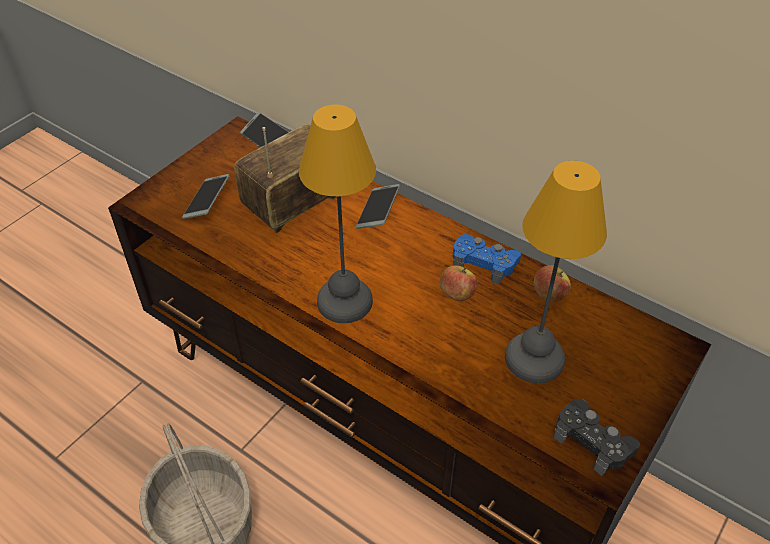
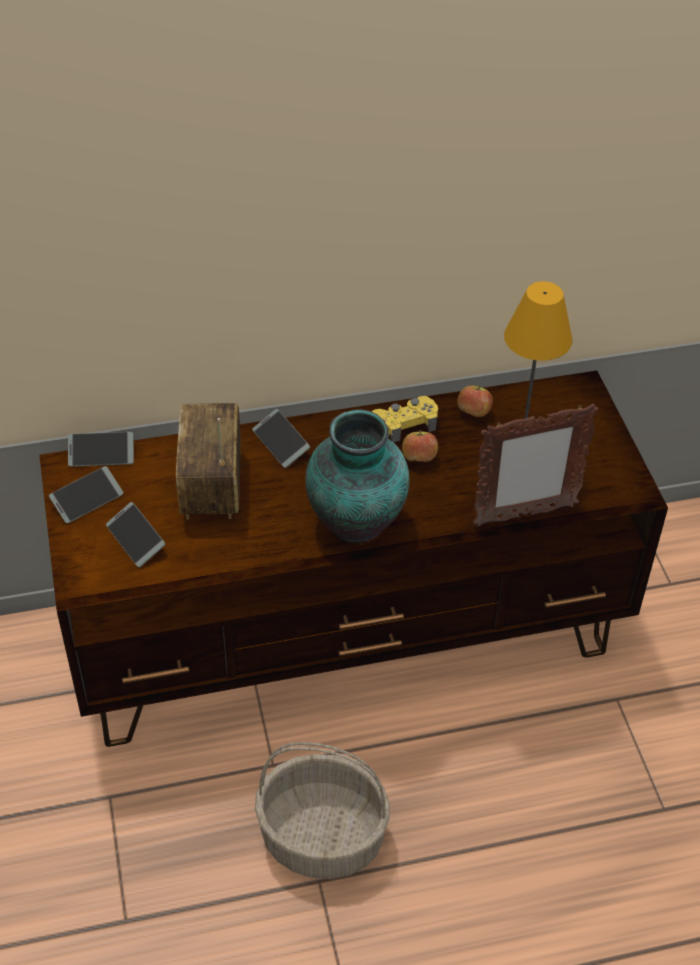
camera: 50 degrees left, 0 degrees up
table lamp [299,105,376,323] -> vase [305,409,410,543]
blue game controller [453,234,521,284] -> yellow game controller [372,396,438,443]
black game controller [553,399,640,476] -> none
none -> phone [49,466,123,523]
none -> picture frame [473,404,599,526]

